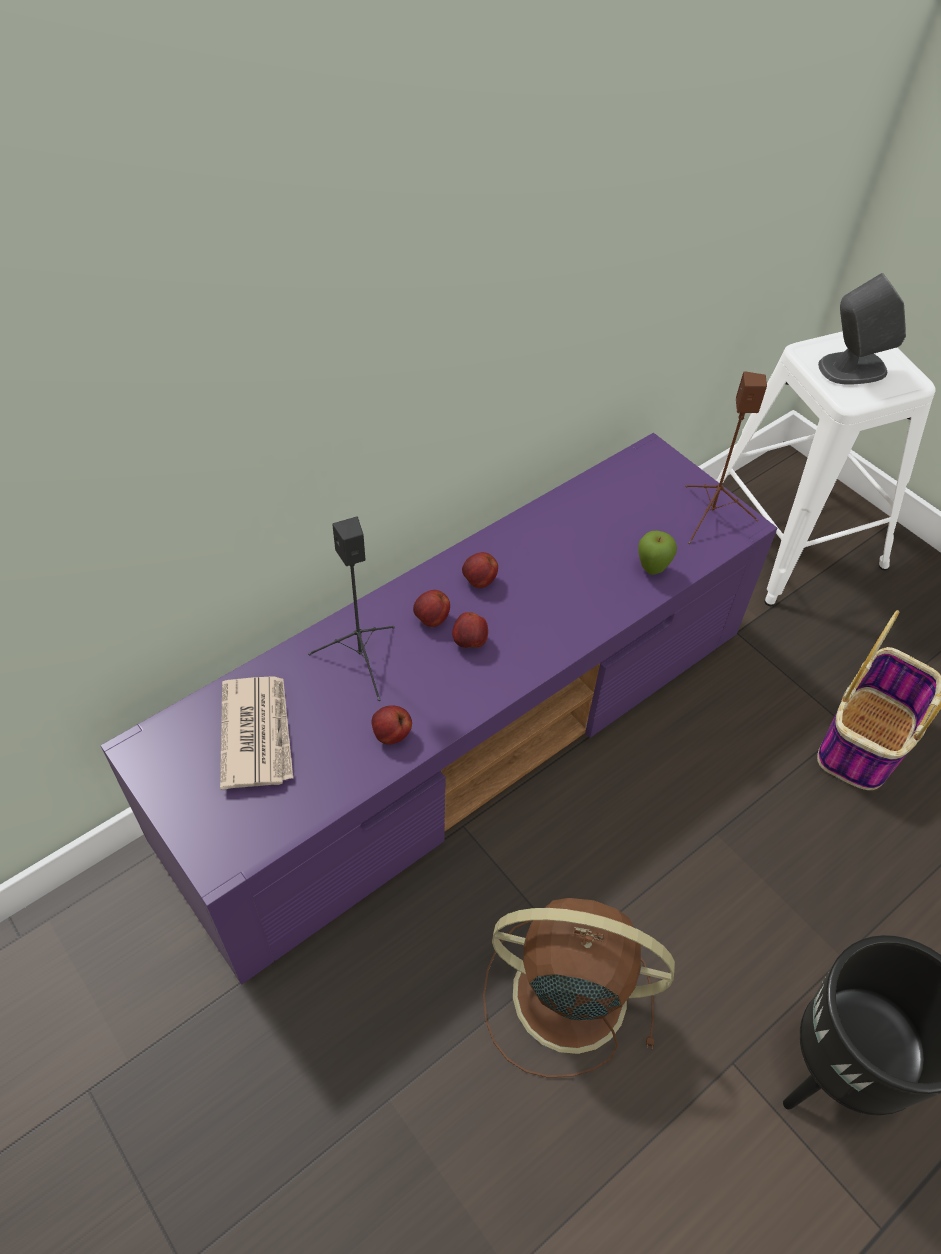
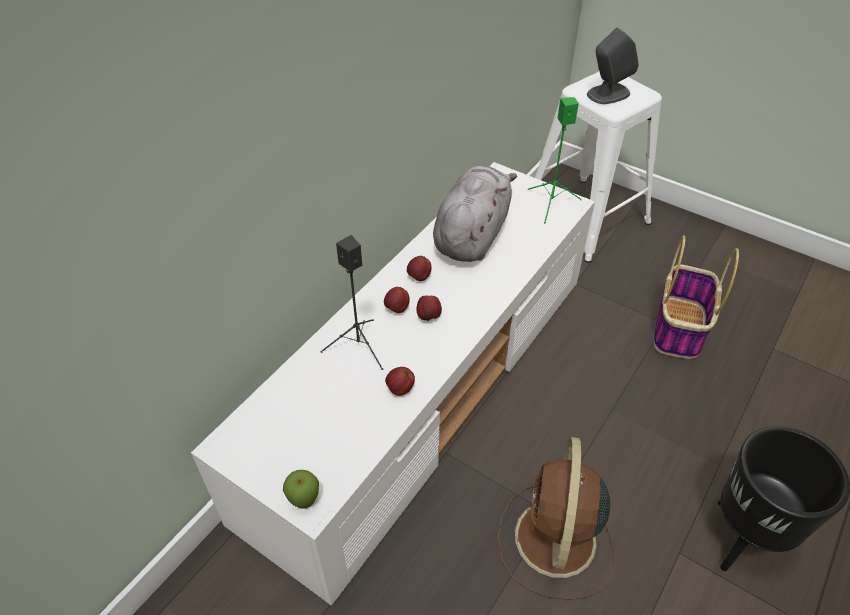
camera: 15 degrees left, 5 degrees down
purple tv stand [100,433,777,985] -> white tv stand [191,162,595,606]
newspaper [220,676,293,790] -> none
brown fan [483,898,675,1078] -> brown fan turned 75 degrees counterclockwise [498,437,615,600]
apple [638,531,677,575] -> apple moved to [283,470,319,509]
brown speaker [685,371,767,544] -> green speaker [528,97,582,223]
none -> grey plush toy [433,165,517,262]

